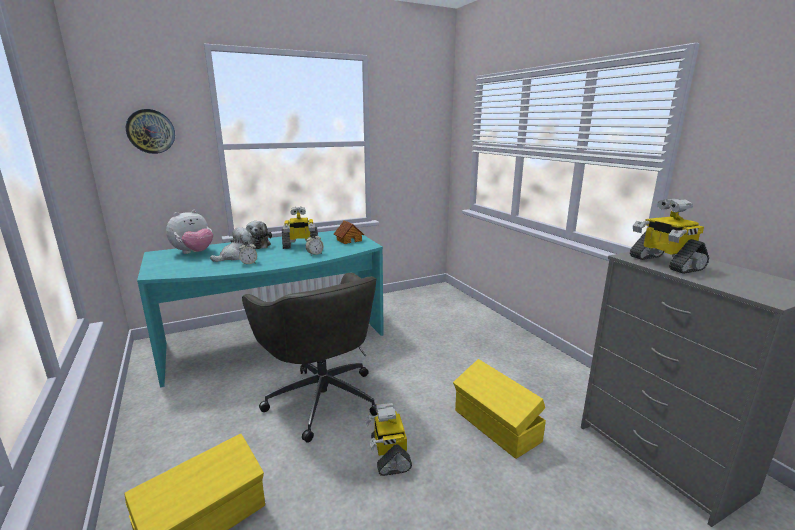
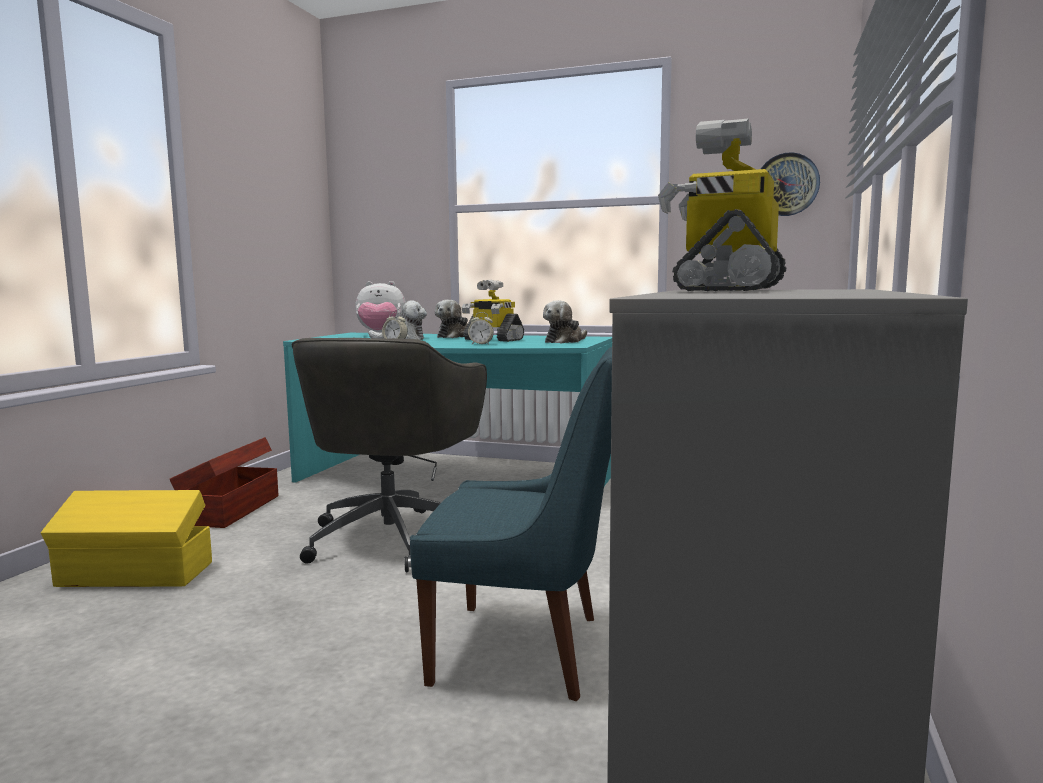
camera: 45 degrees right, 10 degrees down
wall clock [126,109,175,154] -> wall clock moved to [761,152,820,216]
toy house [334,220,364,244] -> plush toy [543,300,587,344]
toy robot [365,403,412,476] -> none
yellow storage box [453,359,546,459] -> blue chair [410,347,612,701]
none -> brown storage box [170,437,278,528]

